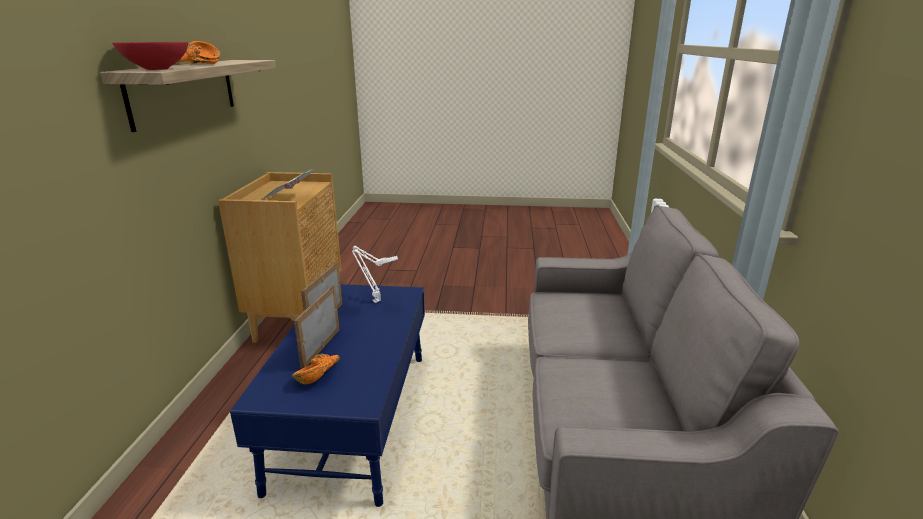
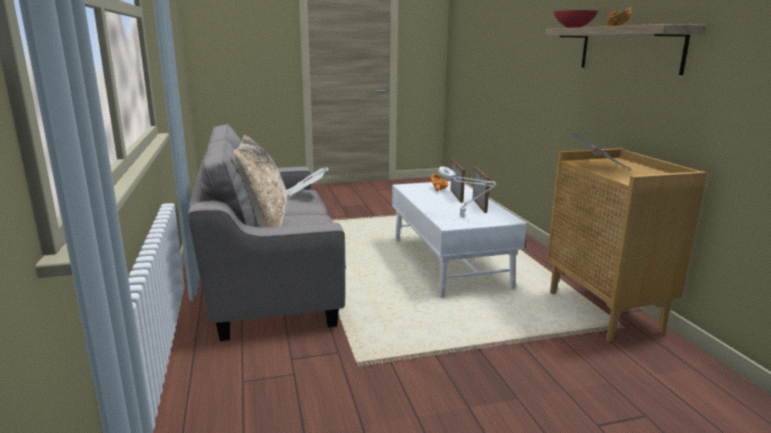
camera: 160 degrees right, 5 degrees down
blue coffee table [230,284,425,507] -> white coffee table [392,181,527,298]
none -> beige pillow [233,135,287,227]
none -> newspaper [286,167,329,196]

